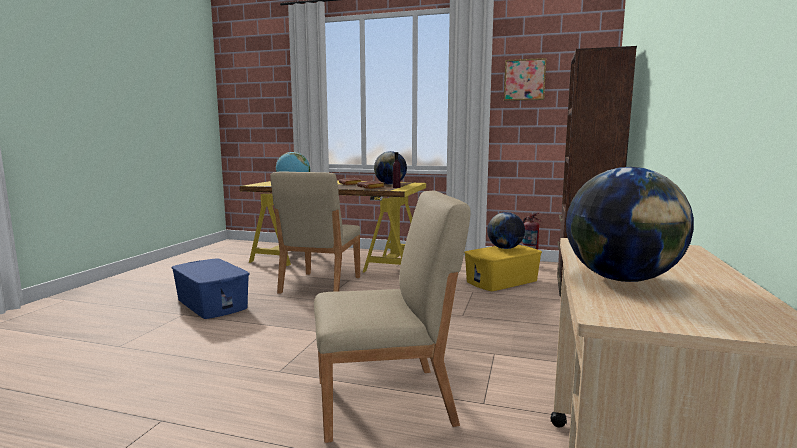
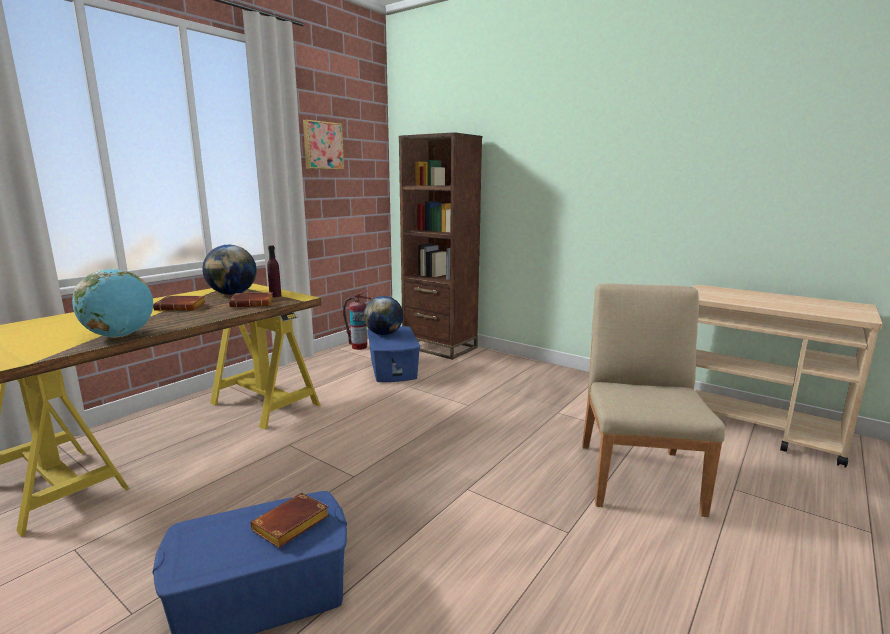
camera: 70 degrees left, 5 degrees up
beige chair [270,172,361,294] -> none
yellow storage box [464,245,542,291] -> blue storage box [367,326,420,382]
globe [566,167,694,282] -> none
none -> brown book [251,493,329,548]

